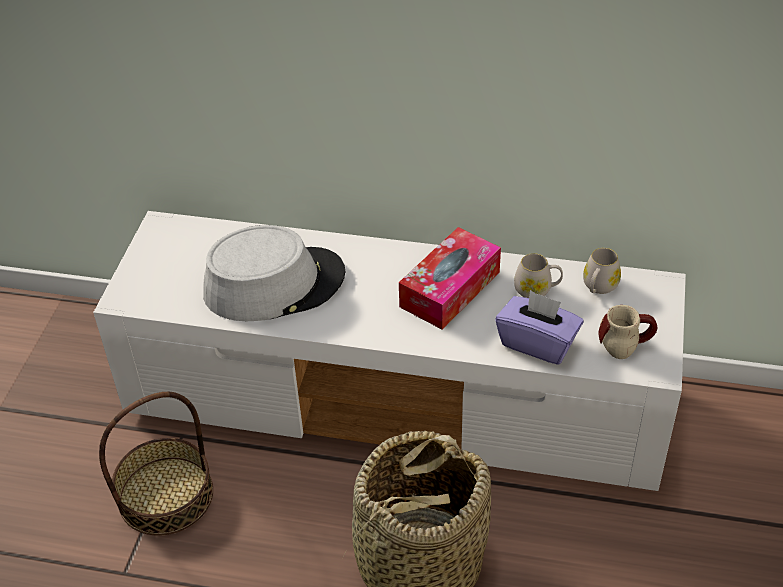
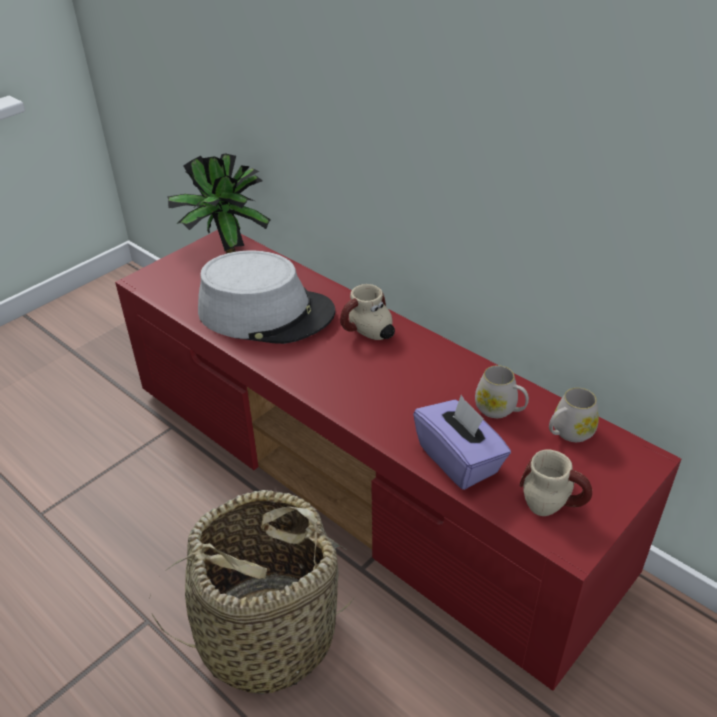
camera: 30 degrees right, 5 degrees down
white tv stand [93,211,686,491] -> red tv stand [115,230,681,691]
basket [99,392,213,536] -> none
tissue box [399,227,501,330] -> none
none -> potted plant [167,153,271,254]
none -> mug [340,284,395,340]

